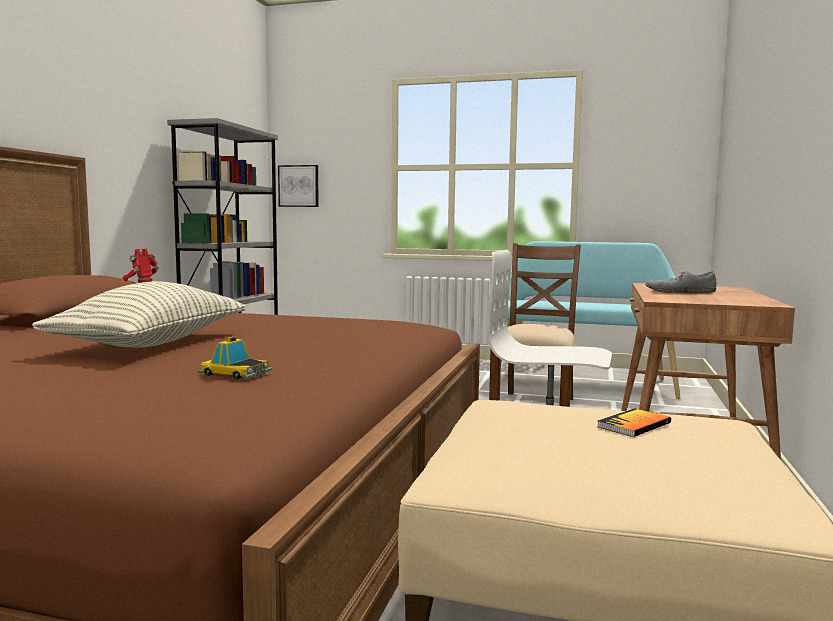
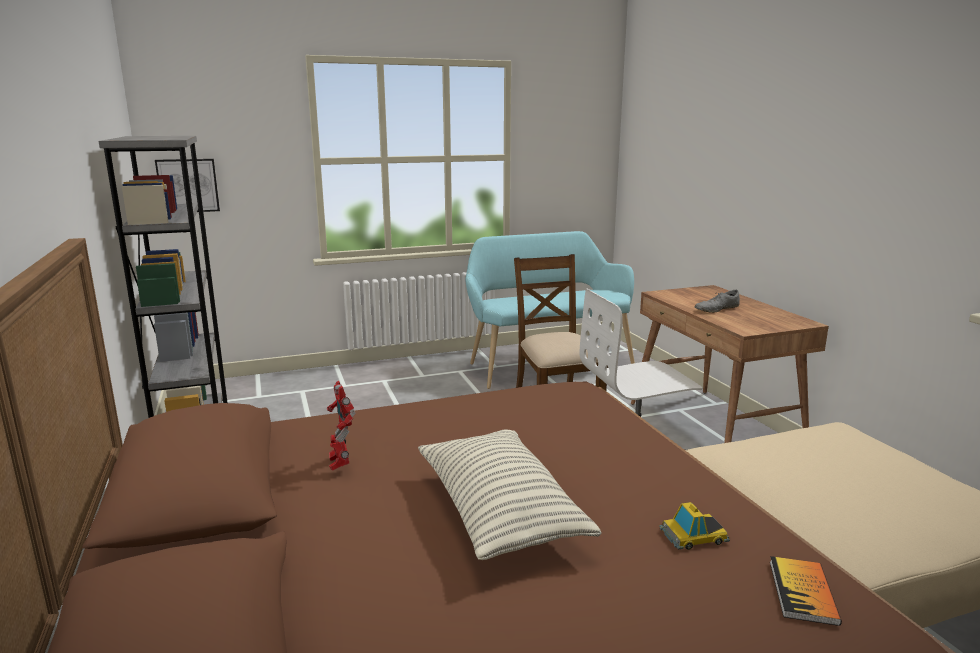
camera: 35 degrees left, 10 degrees up
book [597,408,671,437] -> book moved to [770,556,842,626]

